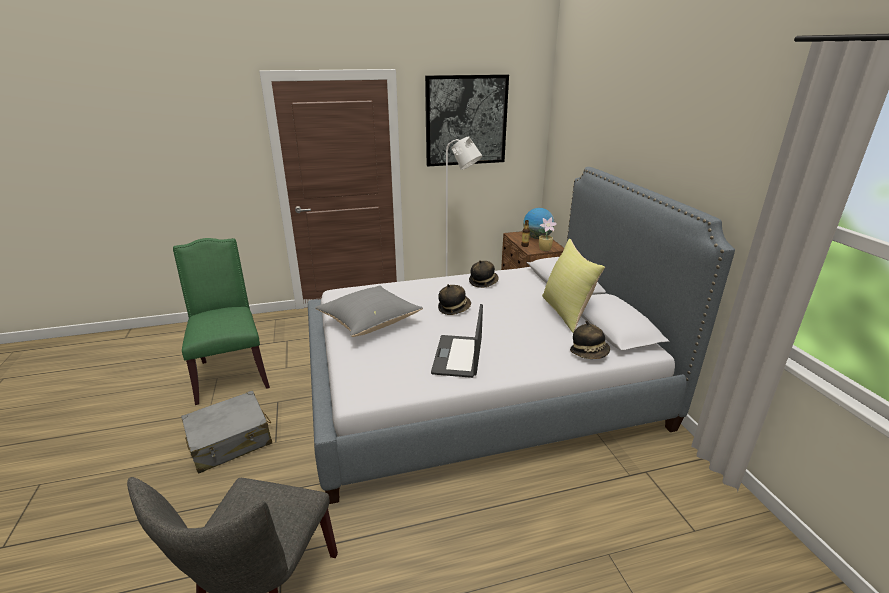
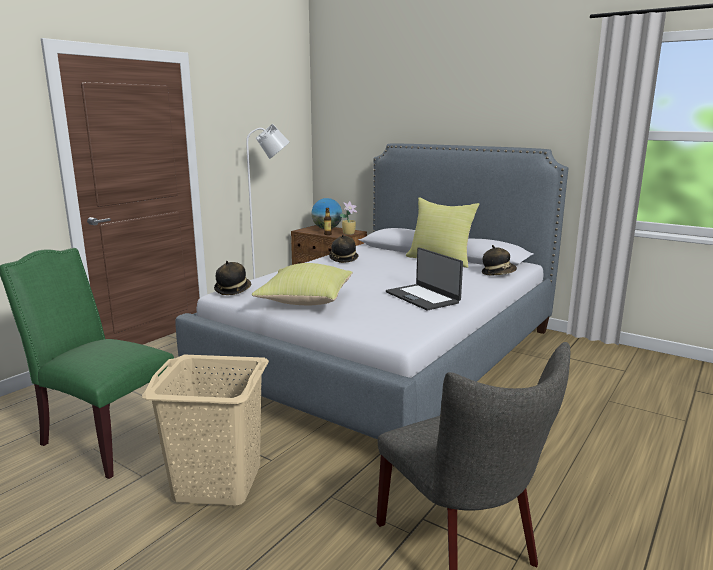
camera: 40 degrees left, 10 degrees down
grey suitcase [181,391,272,474] -> beige laundry basket [142,354,269,506]
grey pillow [315,285,423,337] -> yellow pillow [252,263,352,305]
picture [425,74,509,166] -> none
hat [438,284,471,315] -> hat moved to [214,261,251,295]

